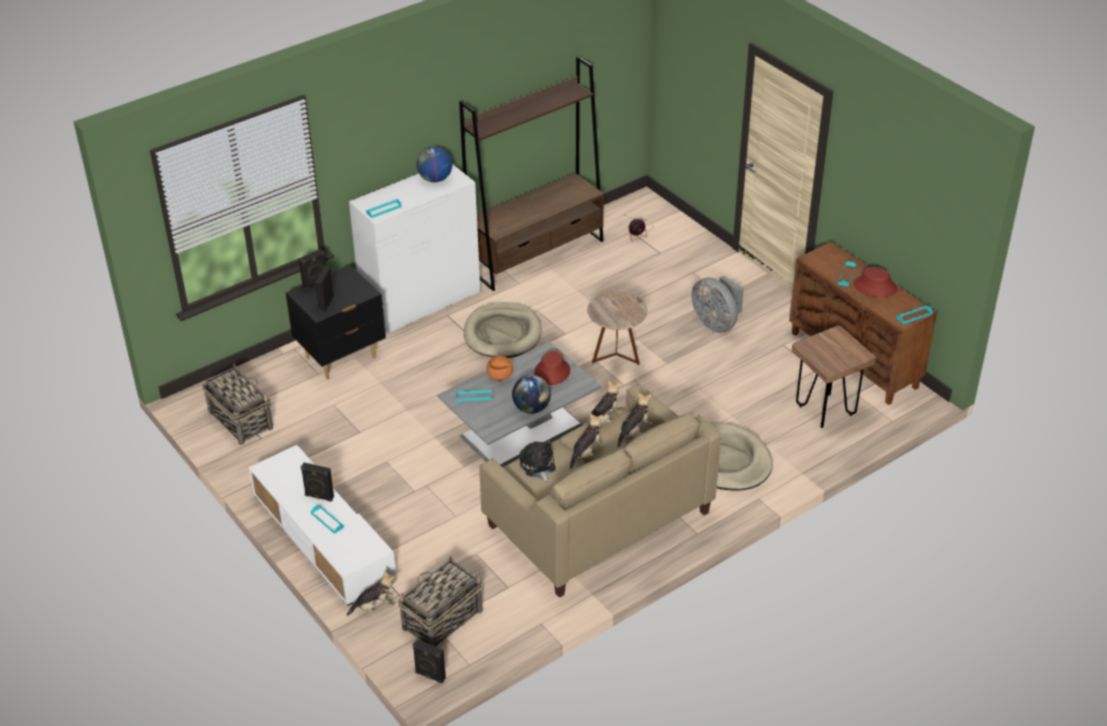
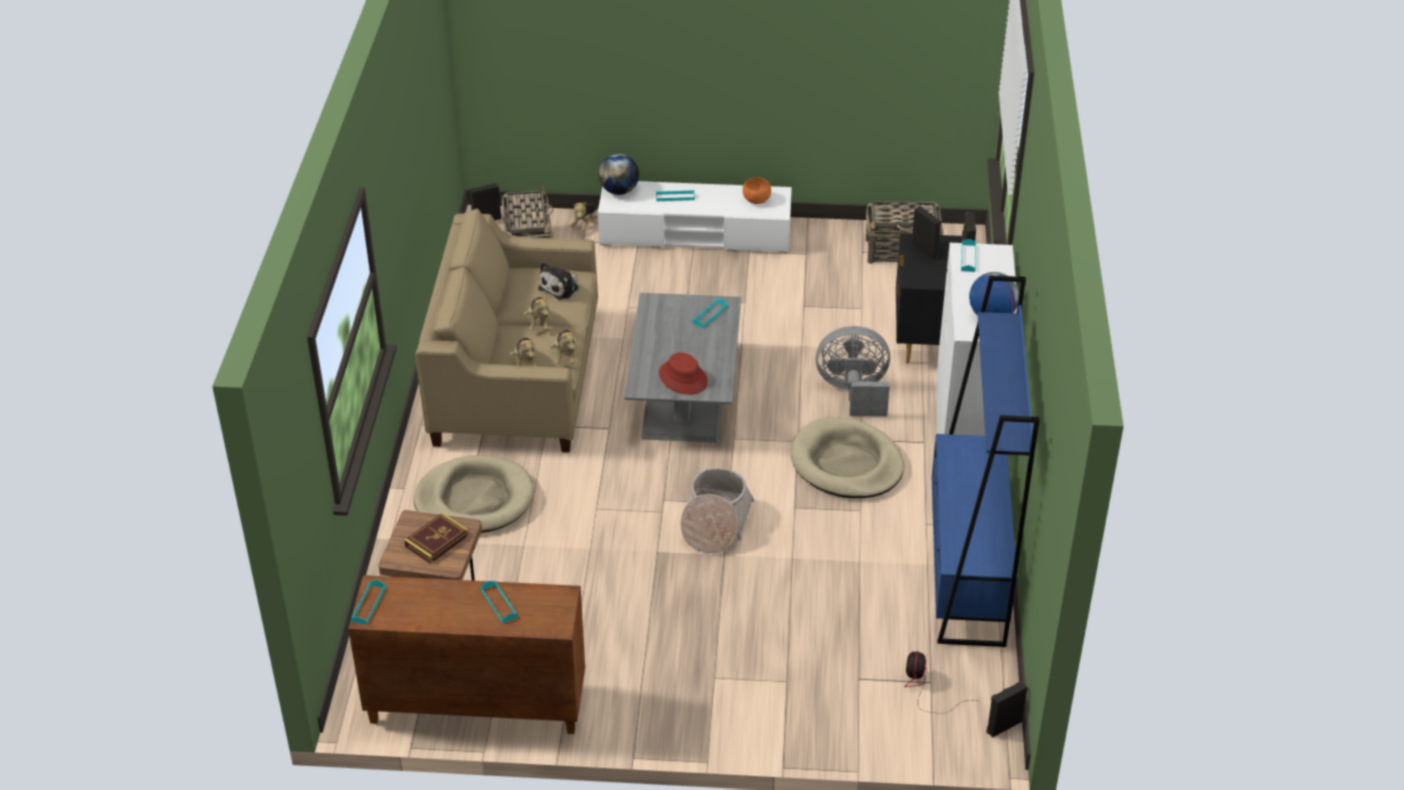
camera: 130 degrees right, 0 degrees up
black speaker [301,463,334,502] -> black speaker moved to [986,681,1028,738]
brown bookcase [459,56,604,291] -> blue bookcase [932,275,1040,647]
orange bowl [486,356,513,381] -> orange bowl moved to [743,177,771,204]
globe [512,375,551,414] -> globe moved to [598,154,639,195]
plush toy [520,440,556,483] -> plush toy turned 105 degrees clockwise [538,262,579,300]
brown side table [587,291,648,365] -> basket [681,468,754,553]
grey fan [691,276,744,333] -> grey fan moved to [816,326,890,417]
red hat [854,267,897,297] -> none
none -> book [404,512,469,564]

